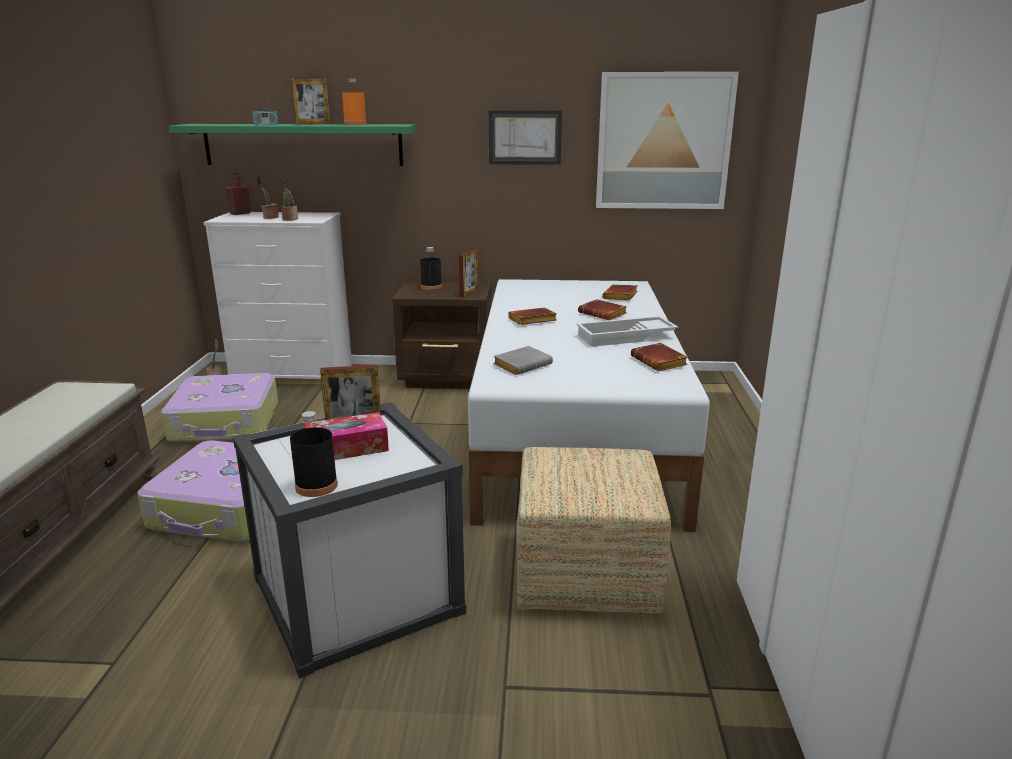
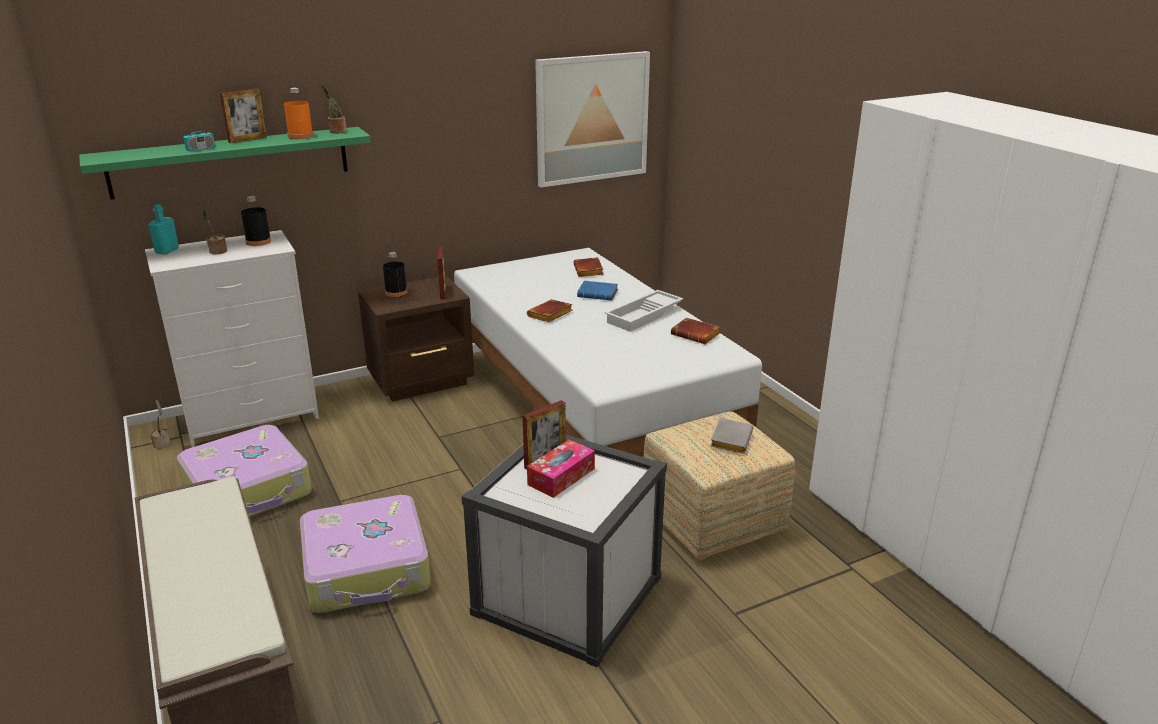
camera: 30 degrees left, 5 degrees up
red bottle [226,172,251,215] -> turquoise bottle [148,204,179,254]
potted plant [278,175,298,221] -> potted plant moved to [322,85,347,134]
black bottle [290,411,338,497] -> black bottle moved to [241,196,271,246]
picture [489,110,562,165] -> none
grey book [493,346,553,375] -> grey book moved to [710,418,753,454]
brown book [578,299,627,320] -> blue book [577,281,618,301]

